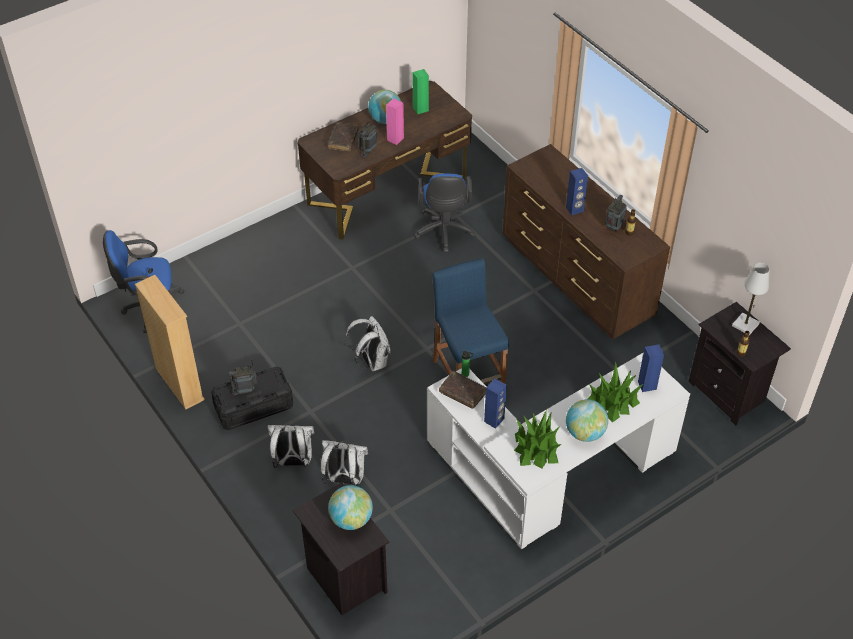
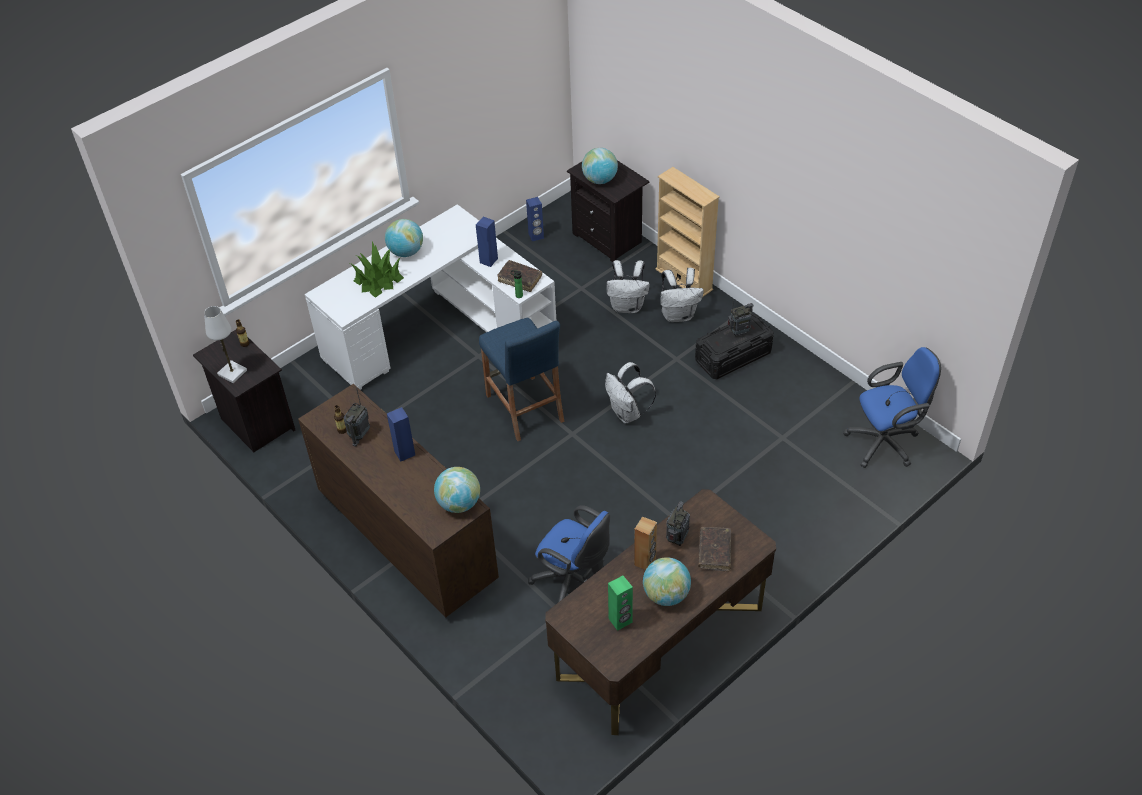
camera: 175 degrees right, 0 degrees up
beige bookcase [135,275,205,409] -> beige bookcase moved to [655,167,720,297]
pink speaker [386,99,404,145] -> brown speaker [634,517,657,570]
blue office chair [414,173,475,253] -> blue office chair turned 135 degrees clockwise [528,505,610,602]
potted plant [514,409,562,469] -> none
blue speaker [638,345,664,392] -> blue speaker moved to [526,197,544,241]
none -> globe [434,467,480,513]

